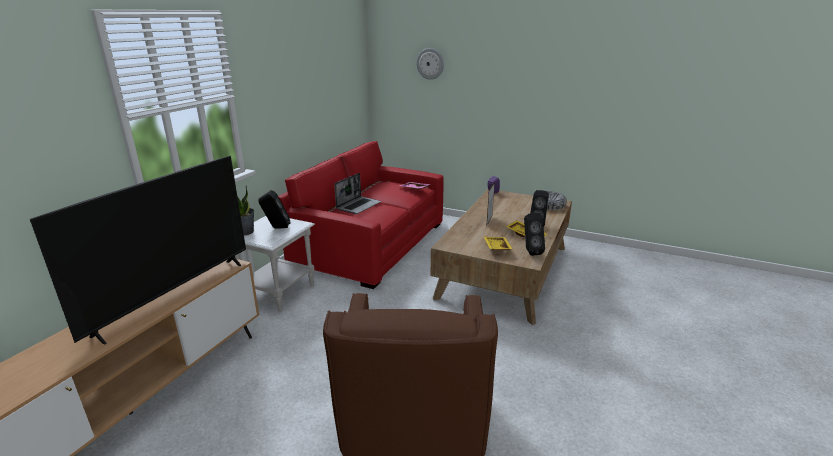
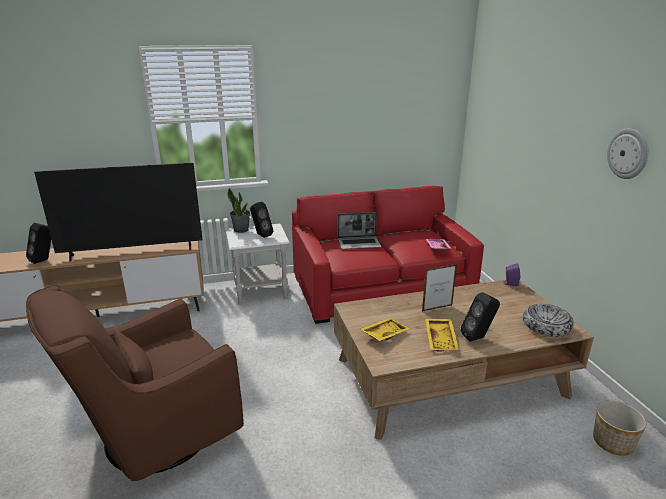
camera: 50 degrees right, 0 degrees up
wall clock [417,48,444,80] -> wall clock moved to [607,128,648,179]
black speaker [524,213,545,256] -> black speaker moved to [26,223,51,264]
none -> planter [593,401,647,456]

